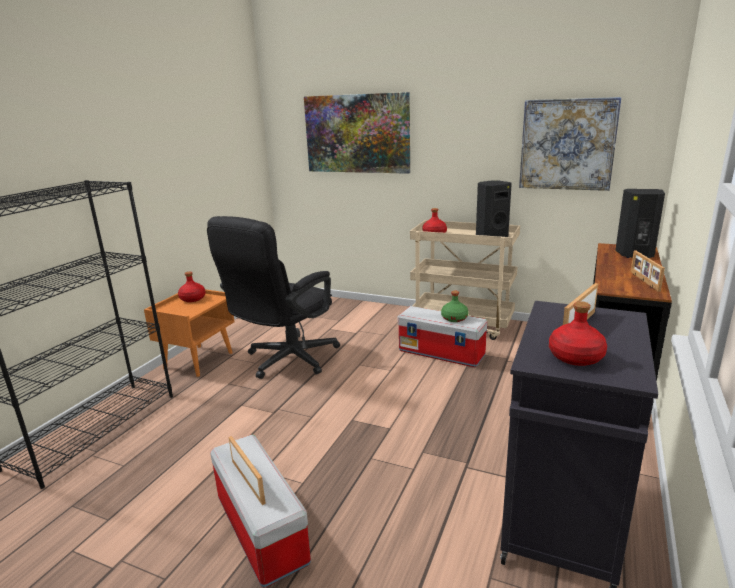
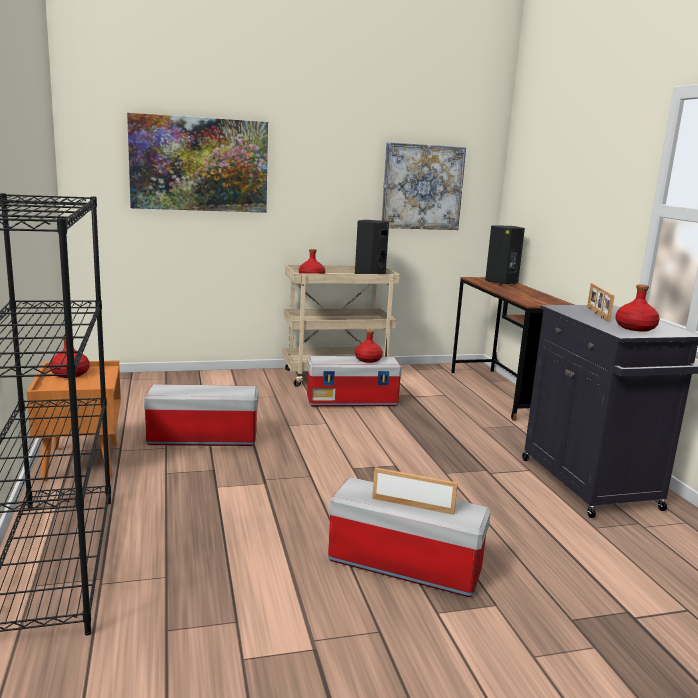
camera: 40 degrees left, 5 degrees down
black office chair [207,216,340,379] -> storage box [144,384,258,446]
green bottle [441,291,468,322] -> red bottle [355,330,383,363]
picture frame [631,250,665,292] -> none

